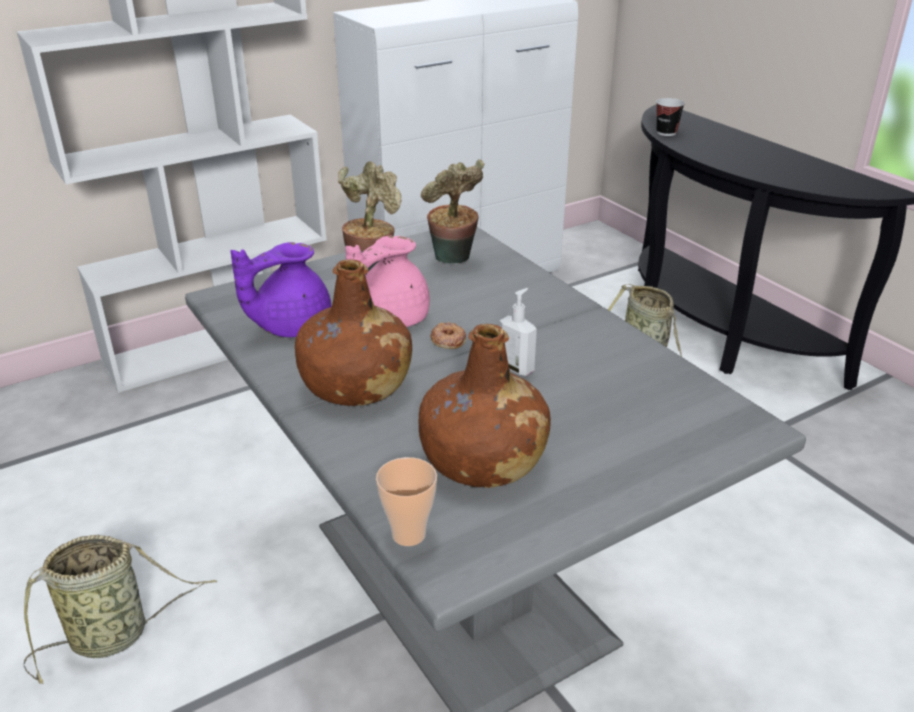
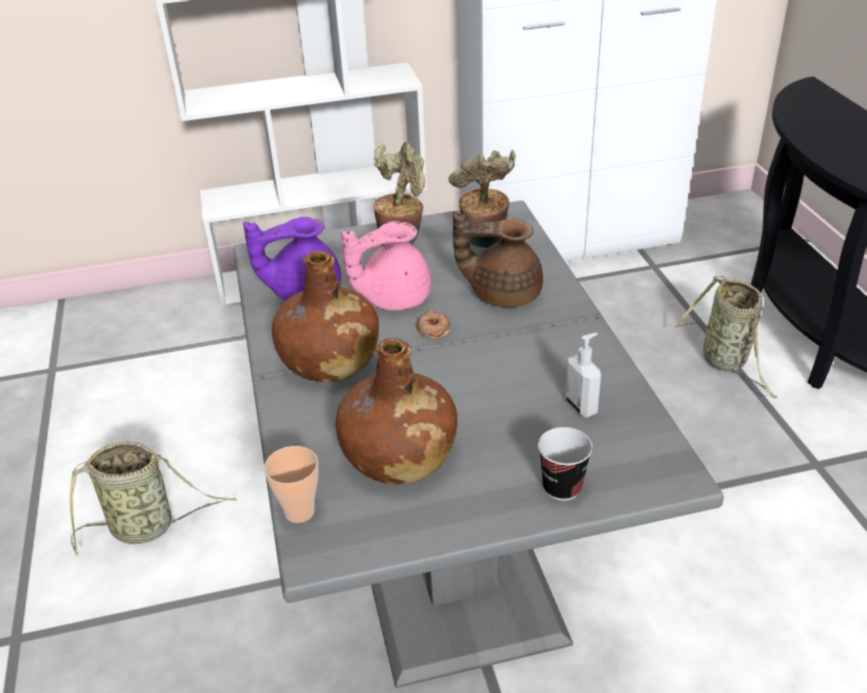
camera: 20 degrees right, 5 degrees up
soap dispenser [500,288,537,376] -> soap dispenser moved to [565,333,601,418]
cup [656,98,685,136] -> cup moved to [538,427,593,501]
none -> brown teapot [453,211,543,307]

